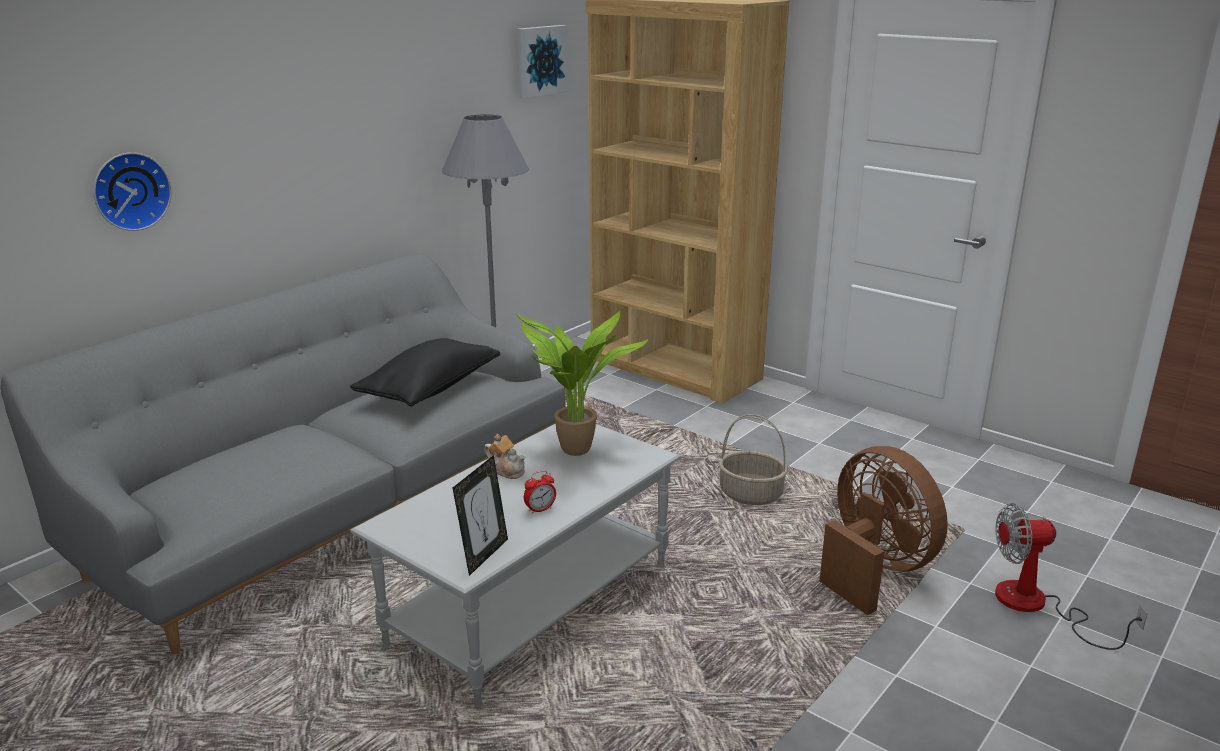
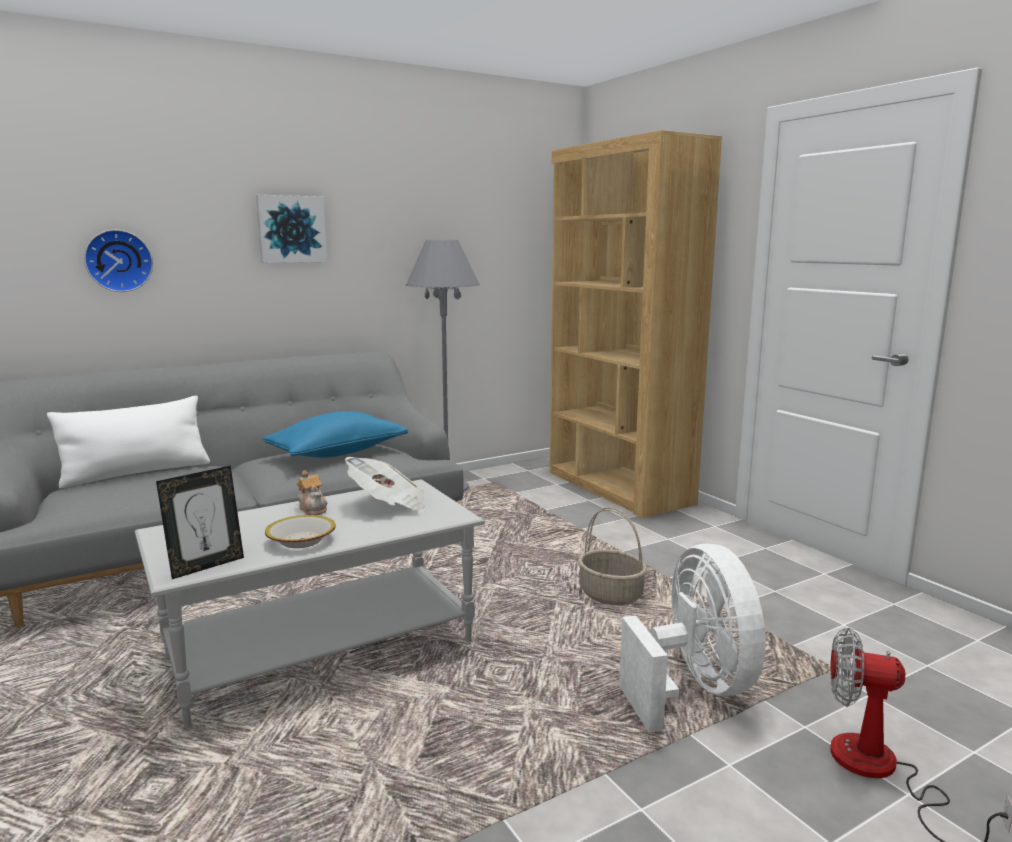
camera: 20 degrees right, 10 degrees down
black pillow [350,338,500,407] -> blue pillow [262,411,408,458]
potted plant [516,311,649,456] -> newspaper [345,457,425,512]
picture [517,25,568,98] -> picture moved to [256,195,327,263]
alarm clock [524,470,556,514] -> bowl [265,515,336,548]
brown fan [820,446,948,615] -> white fan [619,544,766,733]
none -> white pillow [47,395,210,488]

